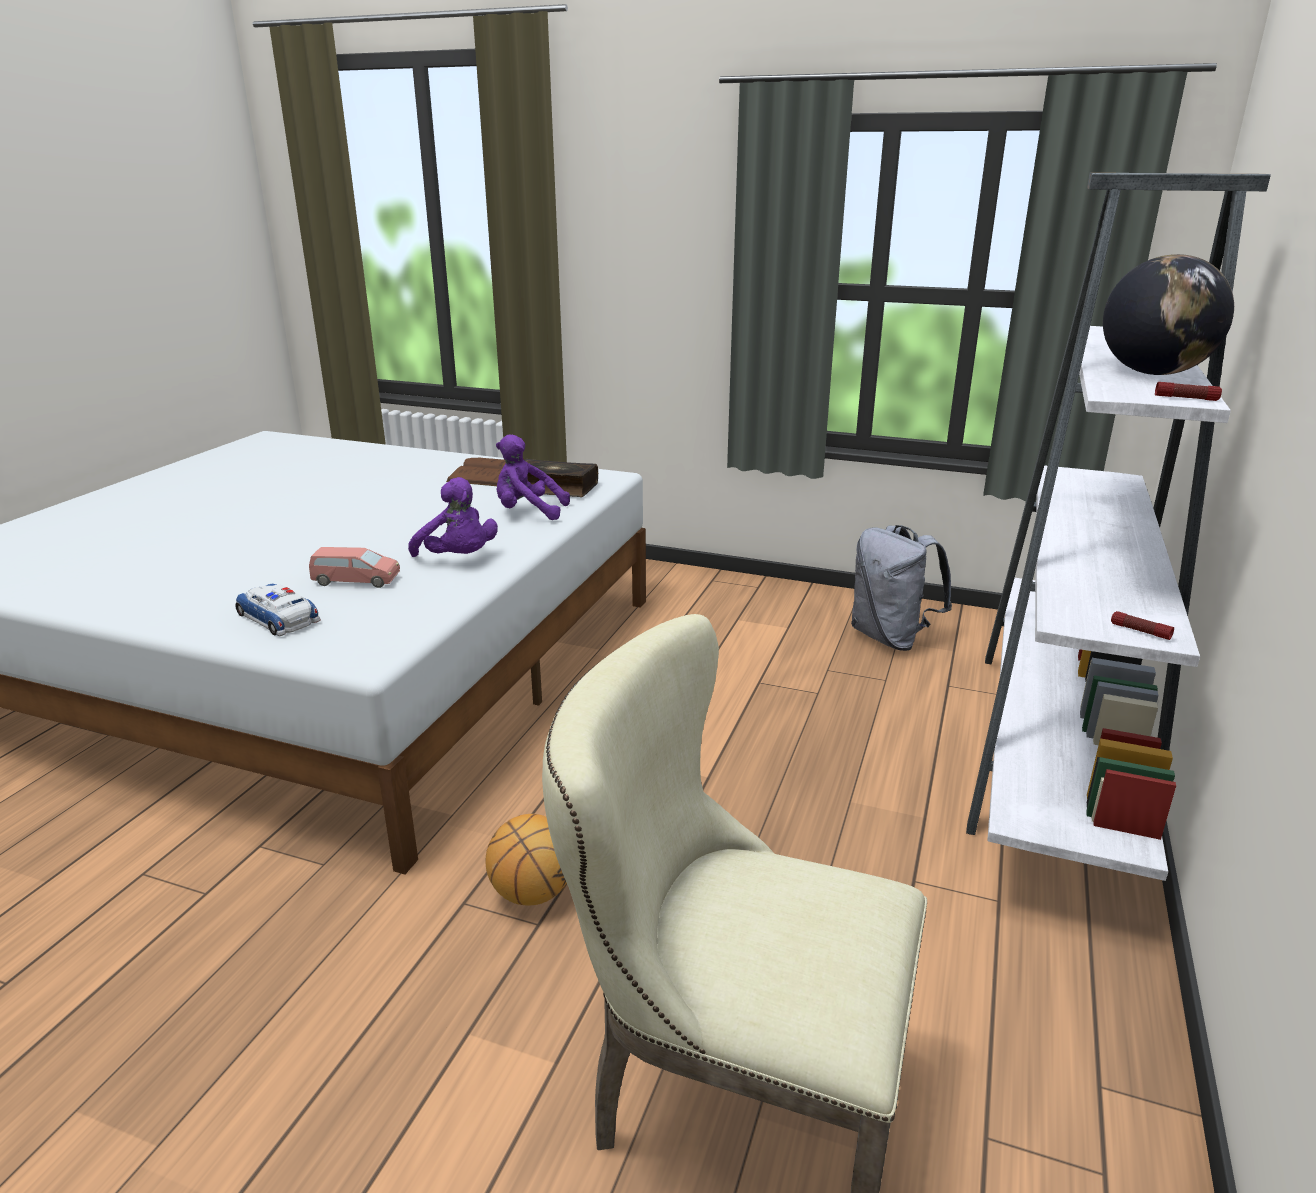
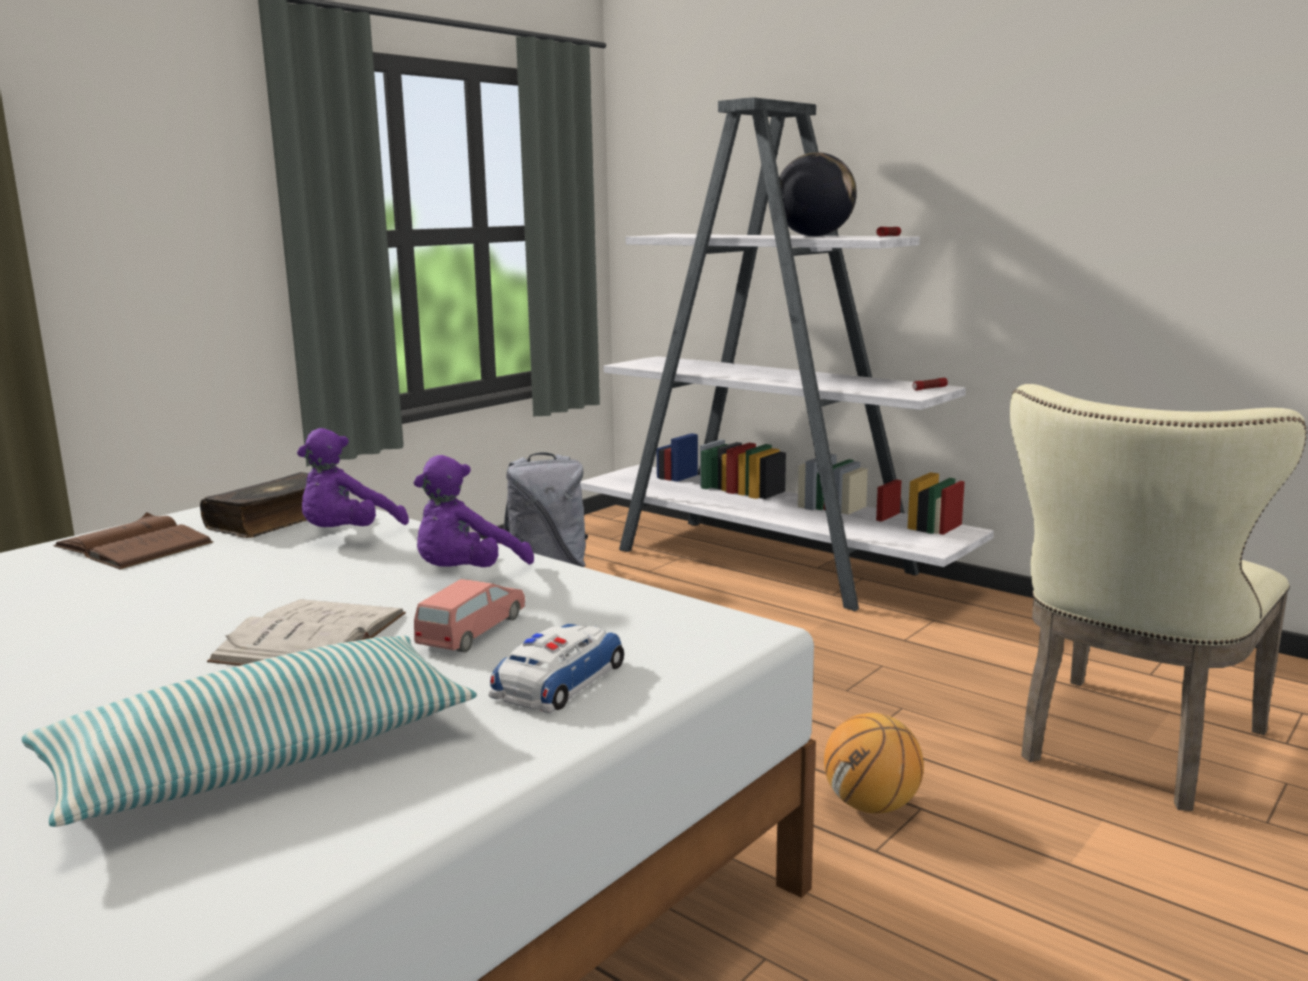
camera: 70 degrees left, 10 degrees down
toy car [235,584,321,636] -> toy car turned 150 degrees clockwise [489,624,624,713]
purple plush toy [408,477,498,557] -> purple plush toy turned 150 degrees clockwise [414,455,534,567]
none -> pillow [22,636,477,827]
none -> white book [207,599,406,666]

